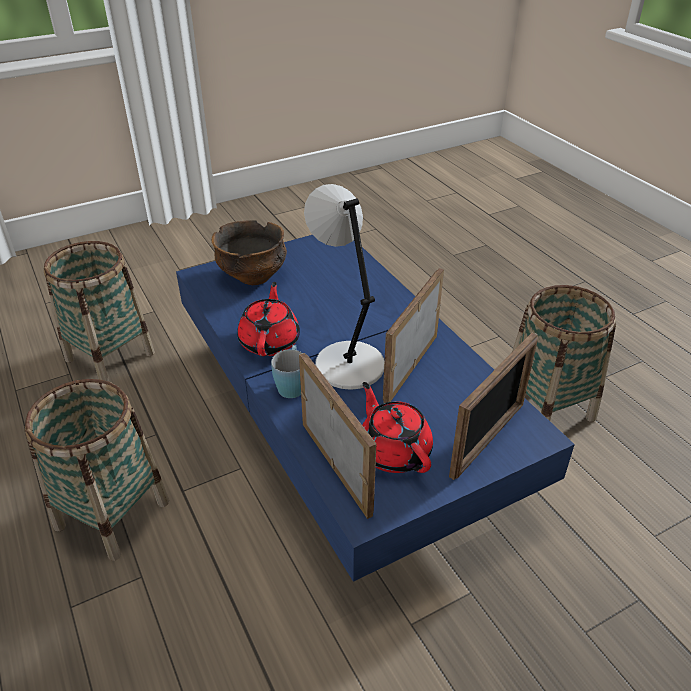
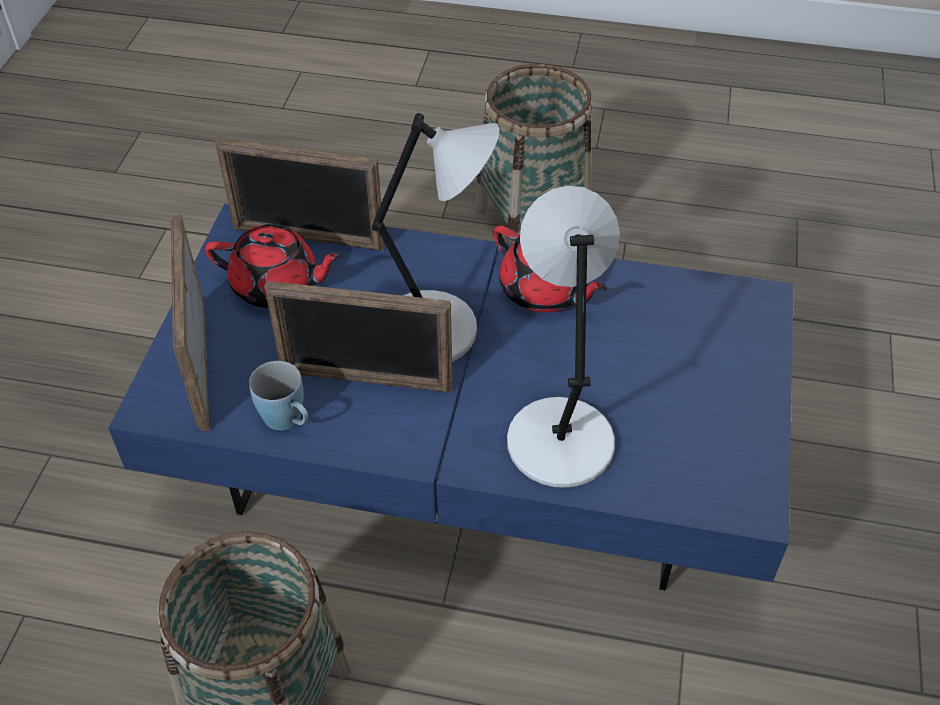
camera: 130 degrees right, 10 degrees up
basket [44,241,155,382] -> none
bowl [212,220,287,285] -> none
blue mug [271,345,302,398] -> blue mug moved to [249,361,308,430]
picture frame [383,268,444,403] -> picture frame turned 120 degrees clockwise [264,281,453,392]
none -> grey table lamp [507,186,620,488]

